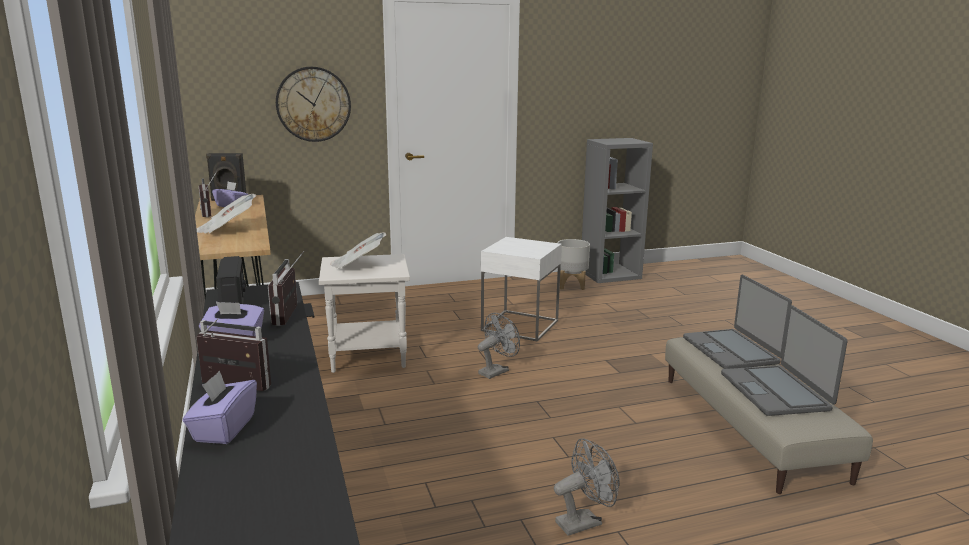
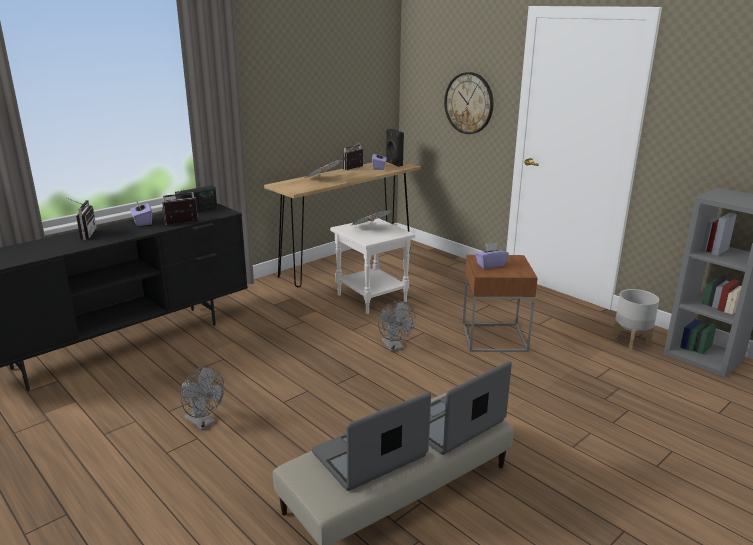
camera: 65 degrees right, 5 degrees up
purple tissue box [183,371,257,444] -> purple tissue box moved to [475,243,509,269]
grey fan [478,313,520,379] -> grey fan turned 45 degrees clockwise [378,301,416,352]
white side table [481,237,562,341] -> brown side table [462,255,538,352]

